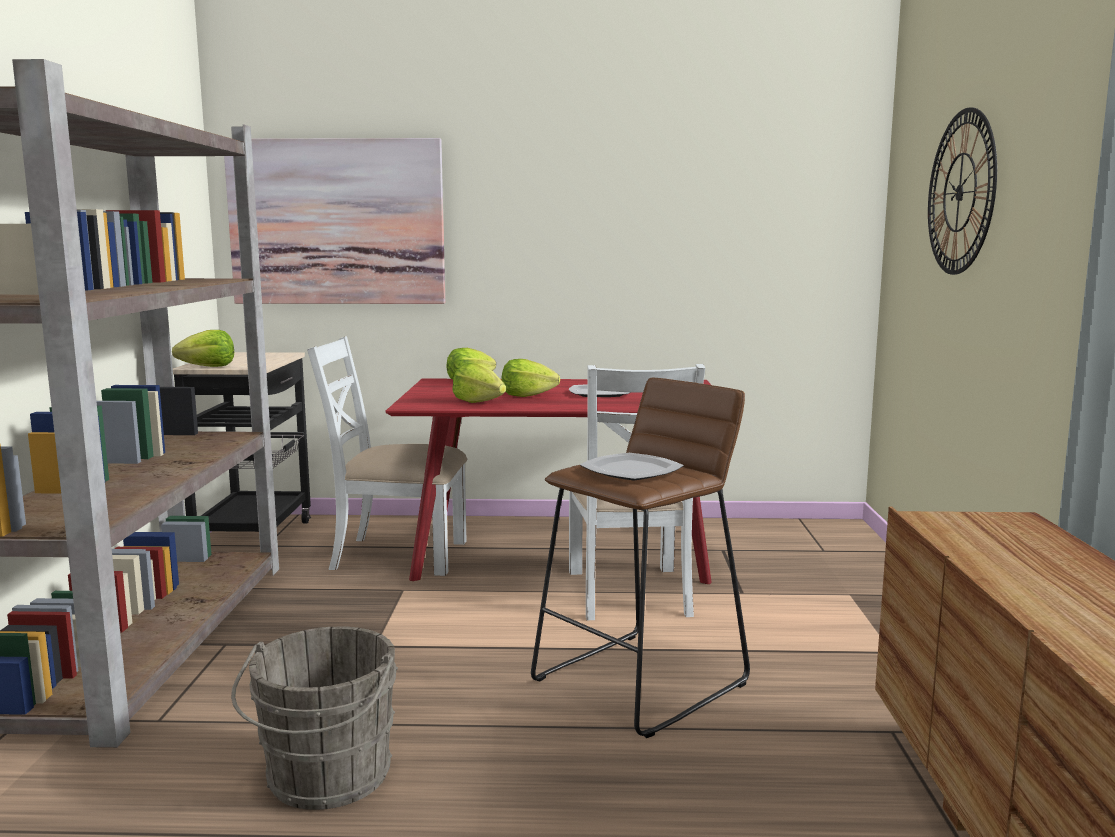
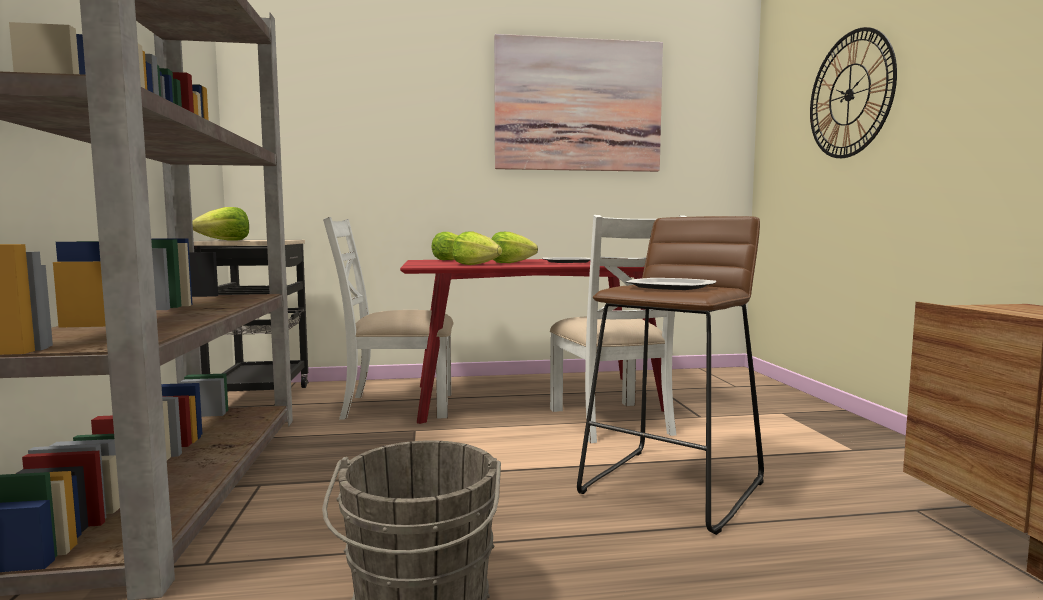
camera: 10 degrees left, 5 degrees down
picture [224,138,445,304] -> picture moved to [494,34,663,172]

